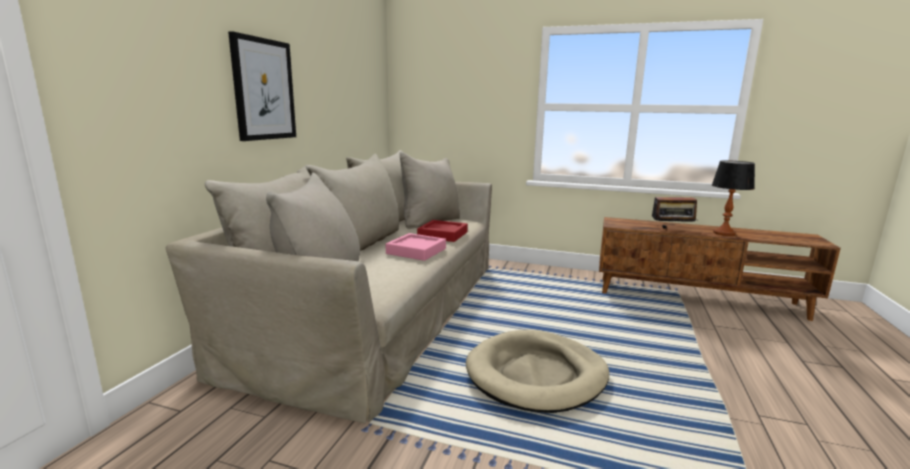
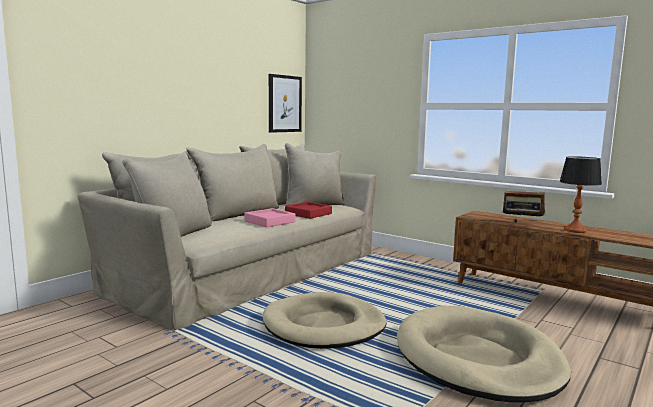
camera: 20 degrees right, 5 degrees down
picture [228,31,296,141] -> picture moved to [269,74,302,133]
none -> beige dog bed [397,306,571,403]

